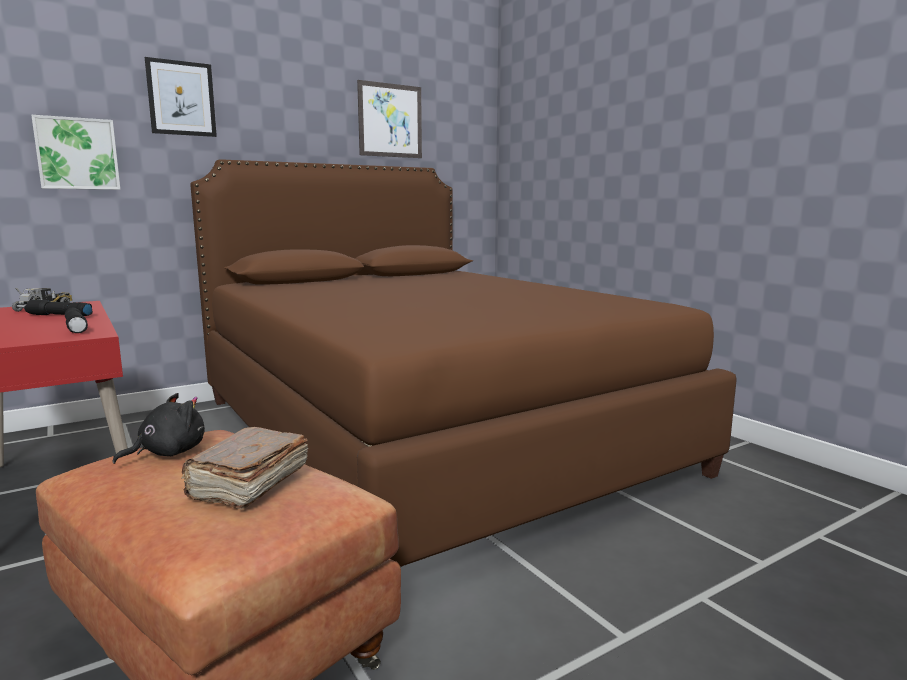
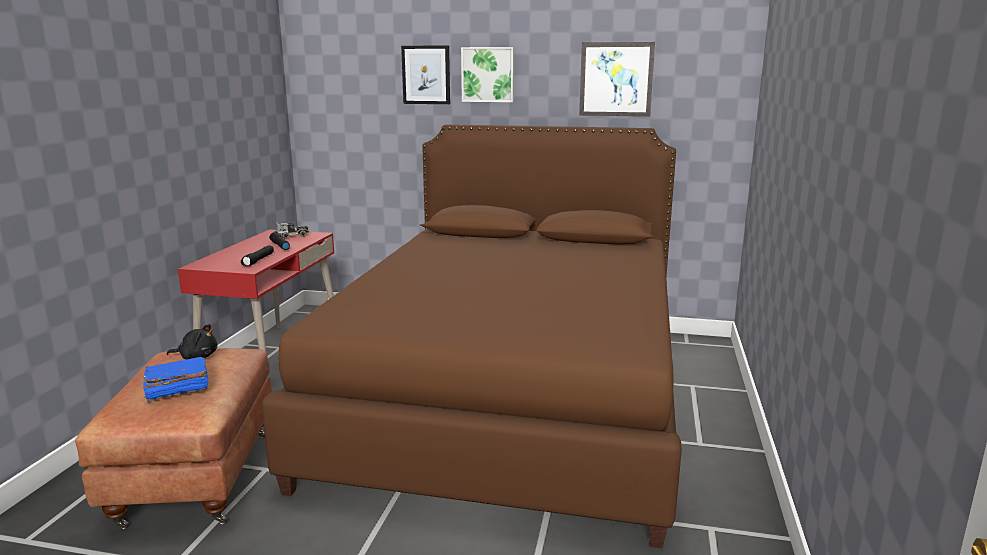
camera: 45 degrees right, 5 degrees up
picture [31,115,120,190] -> picture moved to [461,47,514,102]
brown book [182,427,308,510] -> blue book [143,357,209,402]

